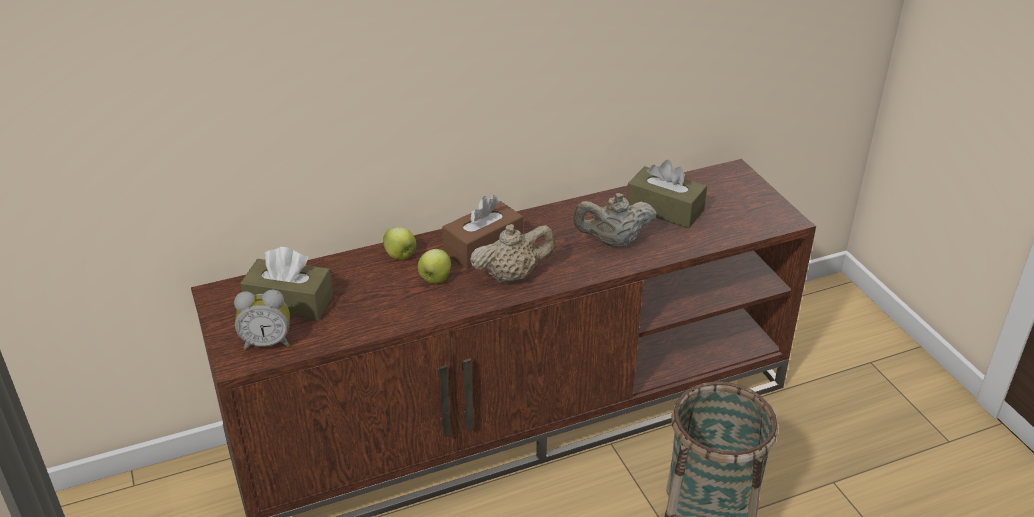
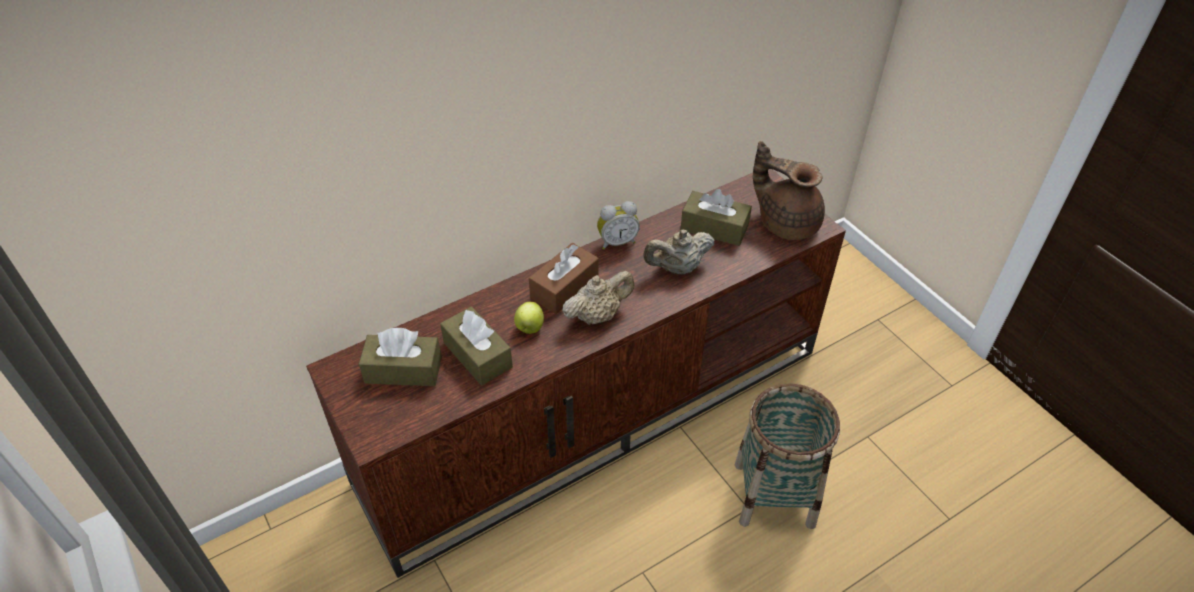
camera: 10 degrees left, 10 degrees up
alarm clock [234,290,290,350] -> alarm clock moved to [597,201,640,250]
apple [383,227,416,260] -> none
none -> brown tissue box [440,306,513,386]
none -> brown teapot [753,141,825,240]

